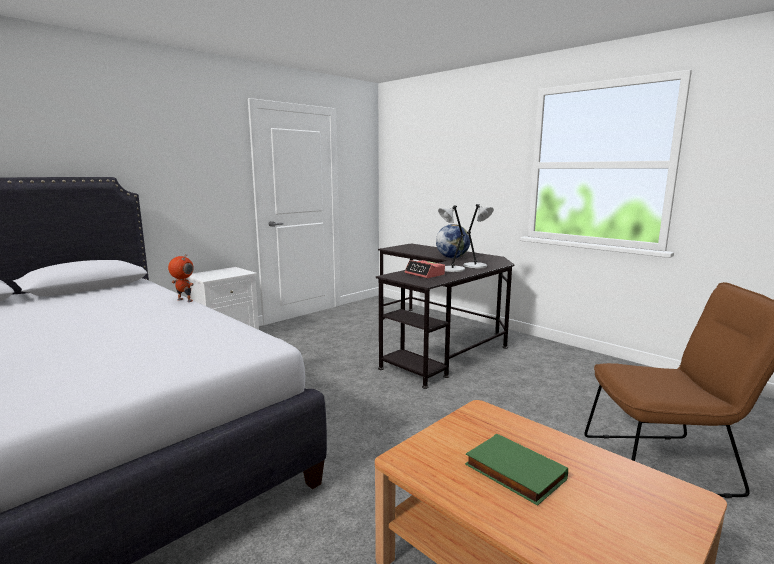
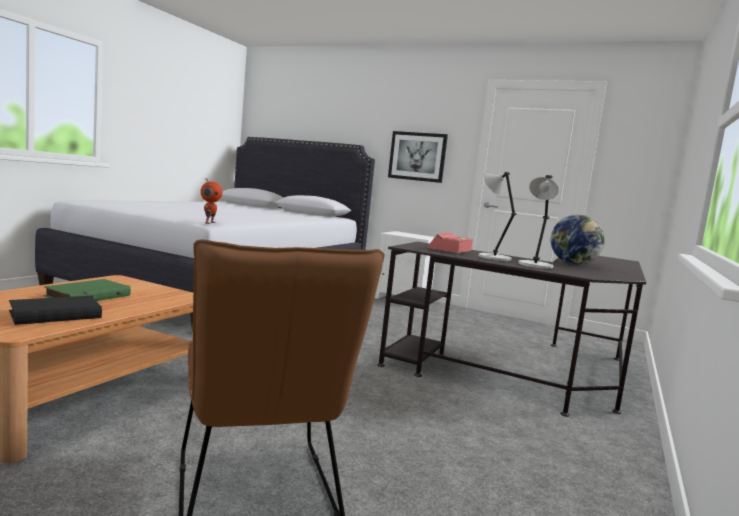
camera: 70 degrees right, 5 degrees down
toy robot [168,254,194,302] -> toy robot moved to [200,178,222,224]
none -> black book [9,296,102,325]
none -> picture [388,131,448,183]

